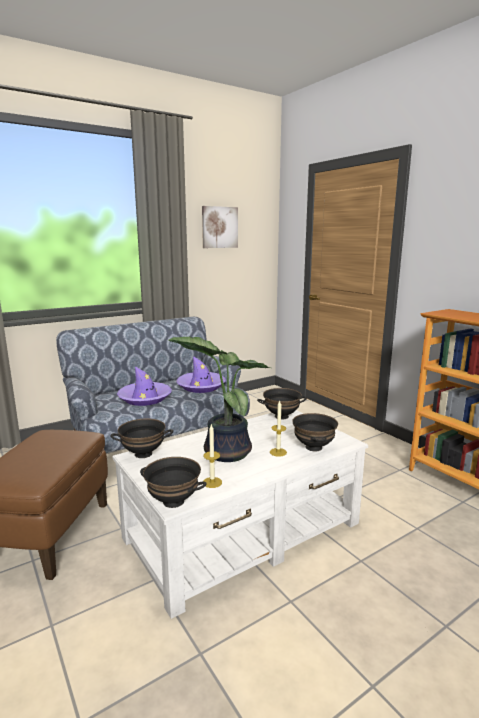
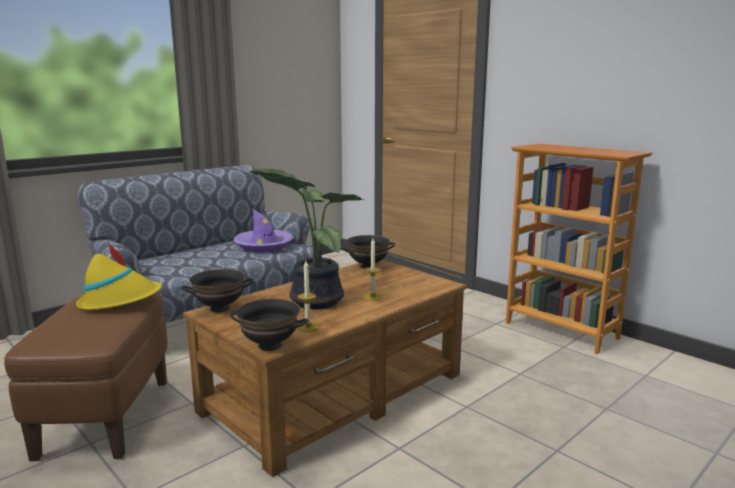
camera: 10 degrees left, 0 degrees up
white coffee table [113,410,368,619] -> brown coffee table [183,260,467,477]
purple hat [117,367,172,406] -> none
picture [202,206,238,248] -> none
black bowl [292,413,338,452] -> none
none -> yellow hat [76,242,162,310]

